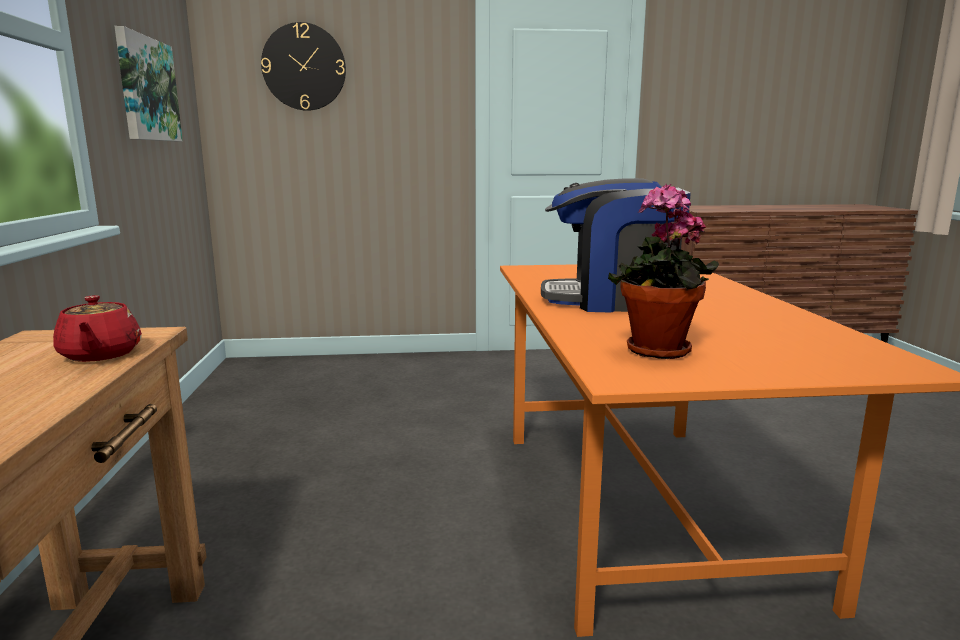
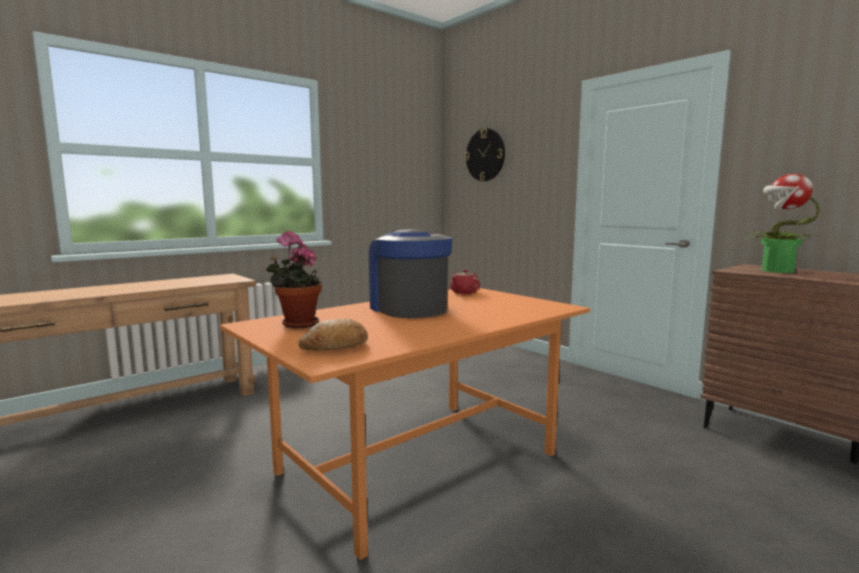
camera: 55 degrees right, 5 degrees down
red teapot [53,295,142,362] -> red teapot moved to [450,269,480,294]
picture [114,26,183,141] -> none
none -> bread [298,318,368,351]
none -> potted plant [745,174,820,273]

